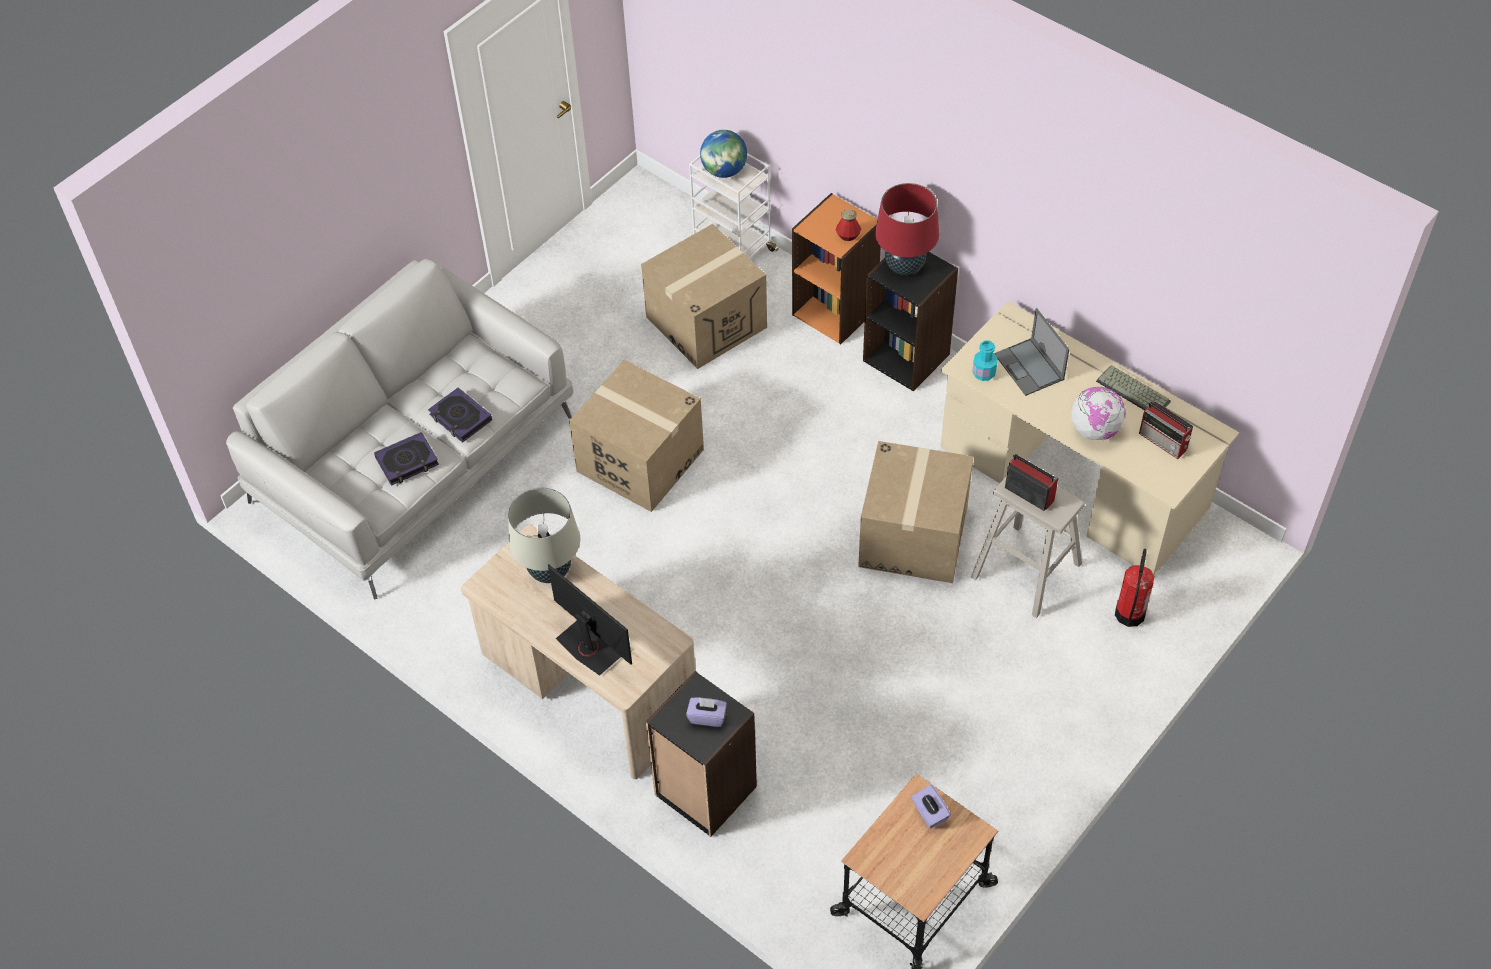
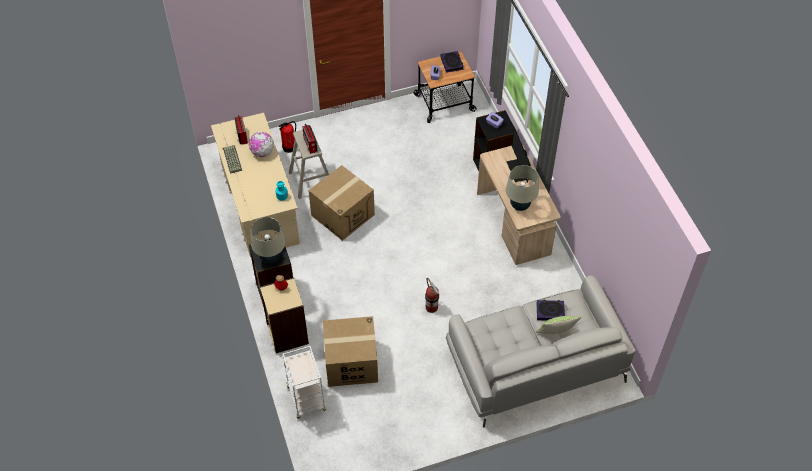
camera: 150 degrees left, 0 degrees up
book [428,387,492,443] -> book moved to [440,51,464,73]
cardboard box [569,360,704,512] -> fire extinguisher [425,278,439,313]
globe [700,130,747,178] -> none
orange bookcase [792,193,881,344] -> beige bookcase [260,277,309,353]
red table lamp [875,183,939,275] -> beige table lamp [251,217,285,264]
laptop [995,308,1070,396] -> none
none -> pillow [536,316,582,334]

